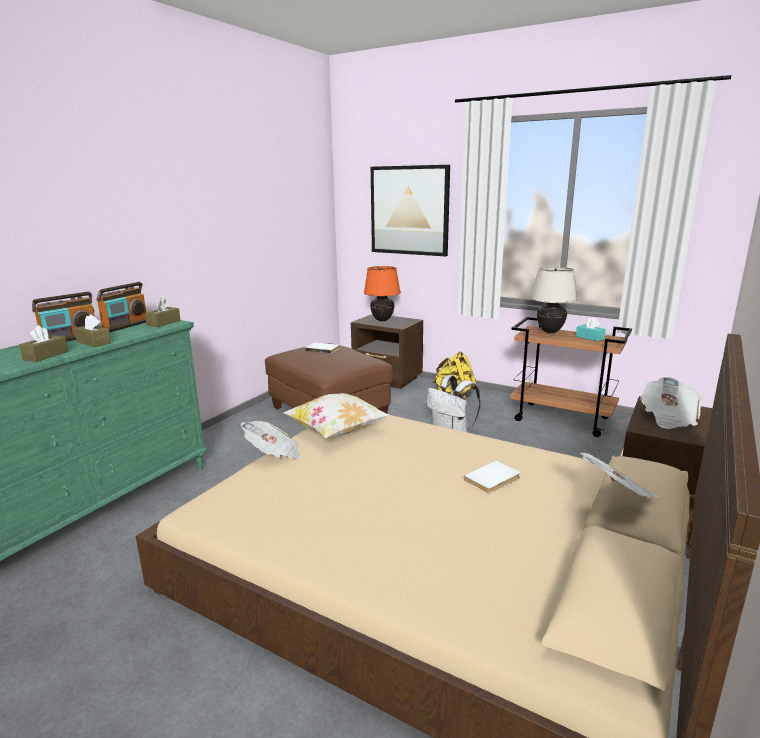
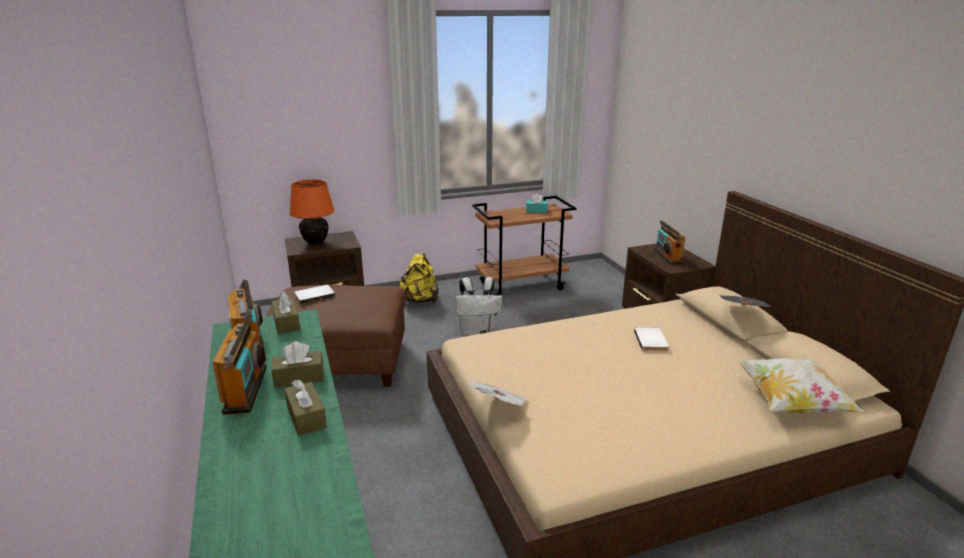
camera: 50 degrees left, 5 degrees up
pillow [283,393,389,438] -> pillow moved to [737,358,864,413]
picture [371,165,450,256] -> none
beige table lamp [530,267,577,333] -> none
newspaper [640,377,702,429] -> radio [654,220,685,264]

